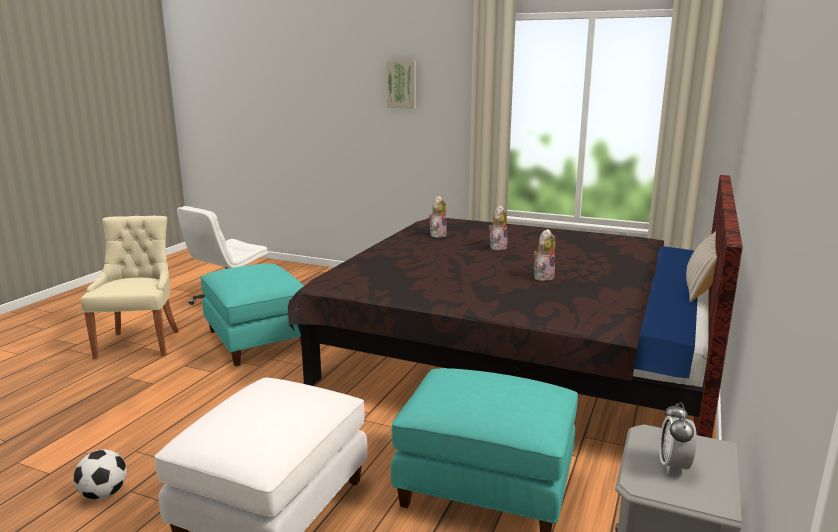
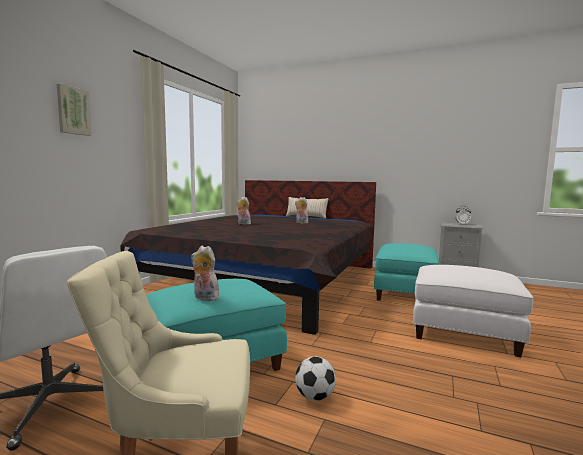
camera: 90 degrees left, 10 degrees down
football [73,449,127,500] -> football moved to [295,357,336,401]
plush toy [429,195,447,238] -> plush toy moved to [191,246,219,301]

